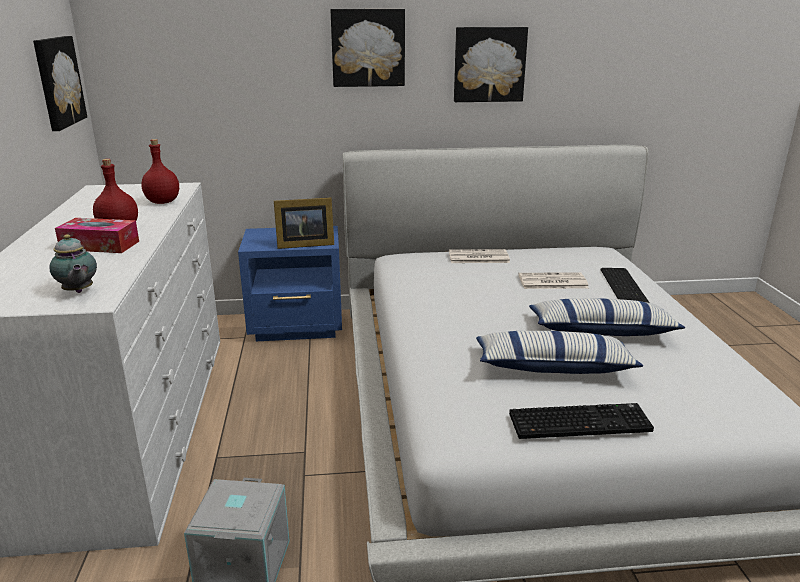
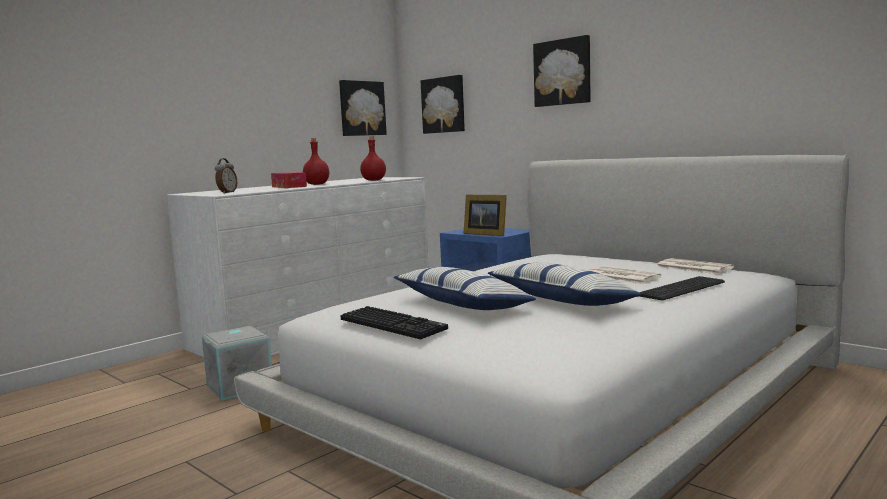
camera: 50 degrees right, 15 degrees down
teapot [49,234,97,293] -> alarm clock [215,158,237,193]
newspaper [449,249,510,263] -> newspaper moved to [656,258,734,274]
picture [454,27,528,102] -> picture moved to [421,75,465,134]

